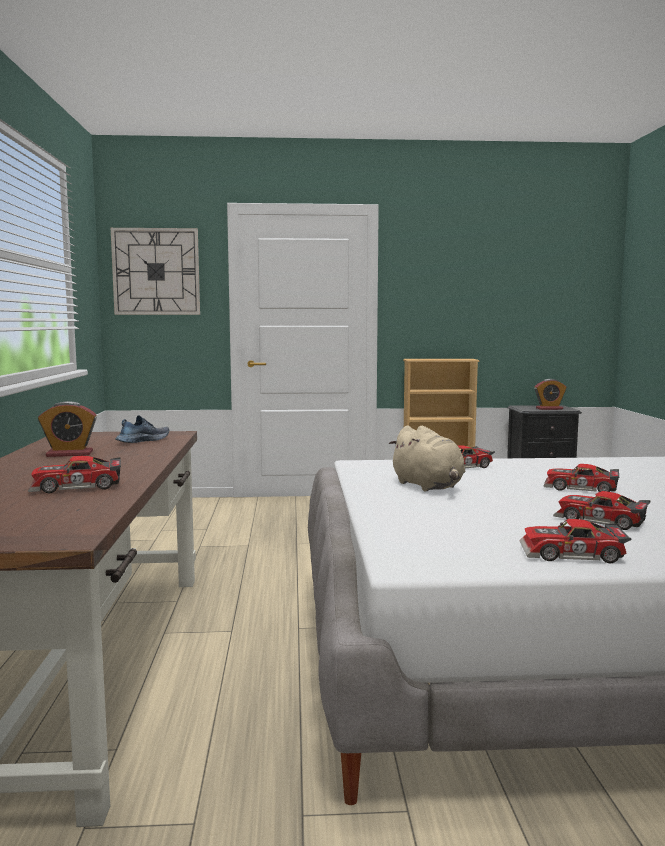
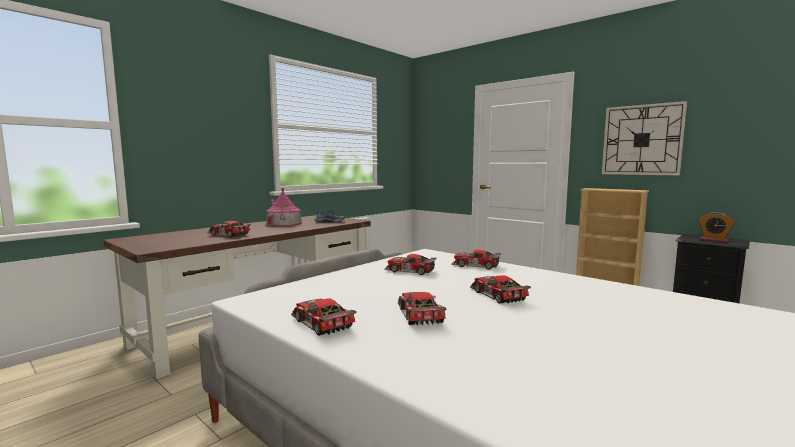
camera: 45 degrees right, 0 degrees up
alarm clock [38,401,97,457] -> toy house [265,188,302,226]
wall clock [111,228,200,315] -> wall clock moved to [602,101,687,175]
beige plush toy [389,425,465,491] -> toy car [384,254,437,275]

